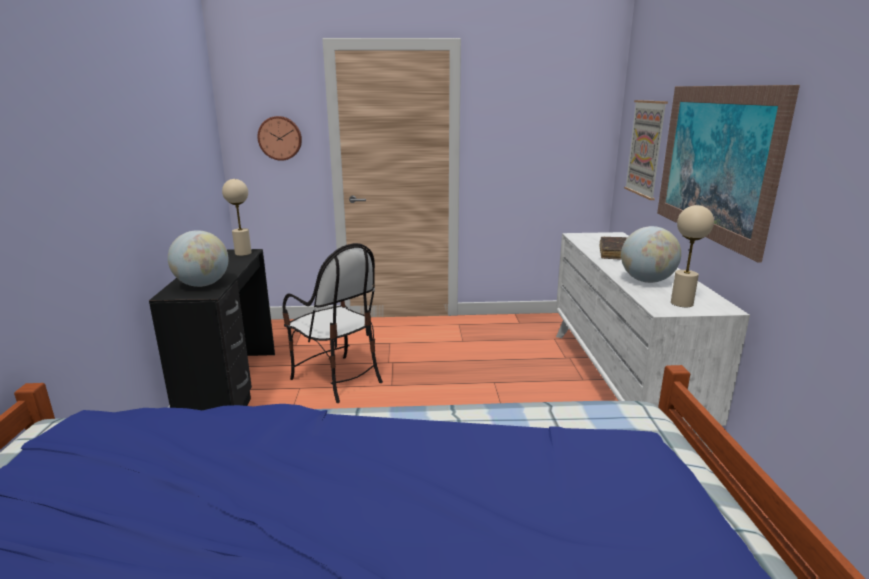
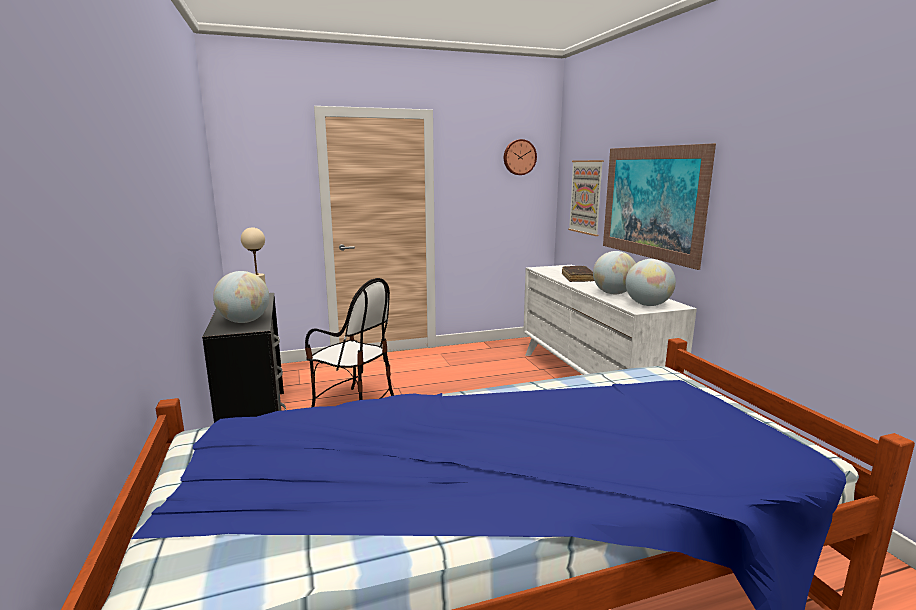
camera: 15 degrees left, 5 degrees down
wall clock [257,116,302,161] -> wall clock moved to [504,139,537,175]
beige table lamp [671,205,714,307] -> globe [626,259,676,306]

